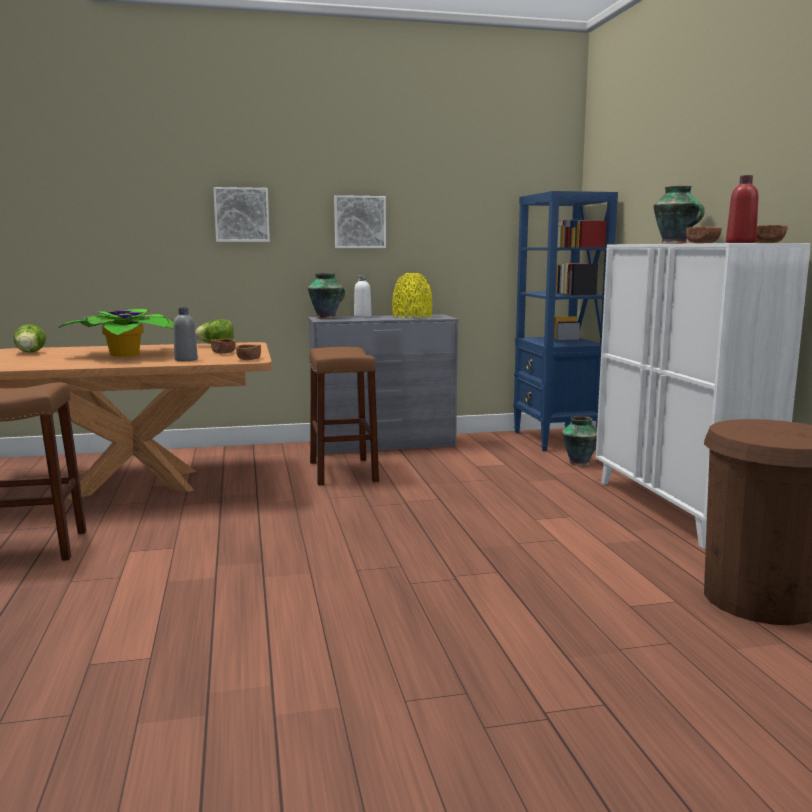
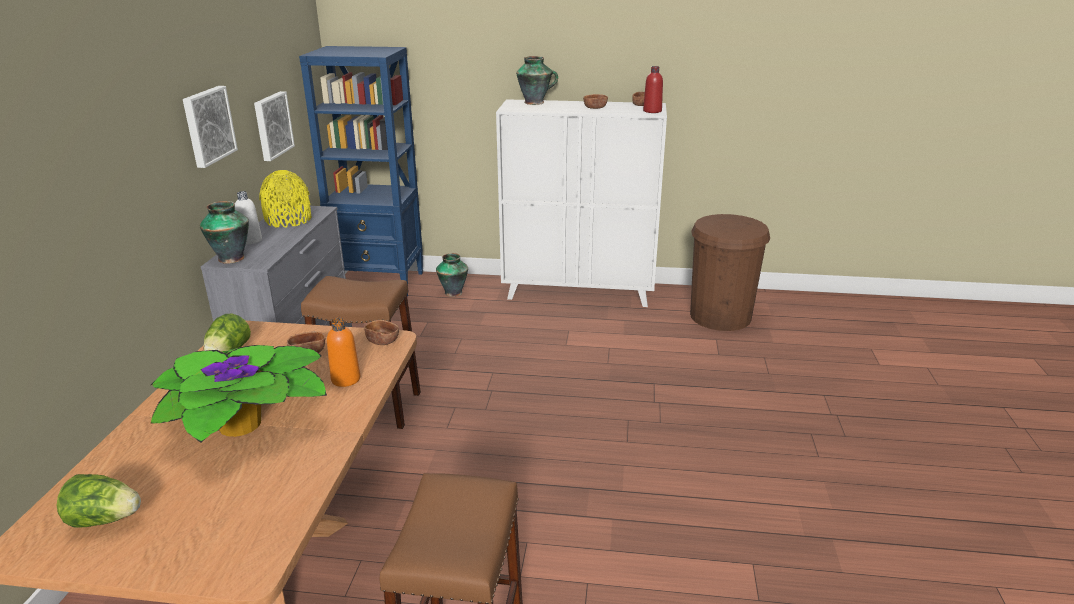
camera: 70 degrees left, 15 degrees up
grey bottle [174,307,198,361] -> orange bottle [327,318,360,387]
picture [213,187,270,242] -> picture moved to [254,91,295,161]

